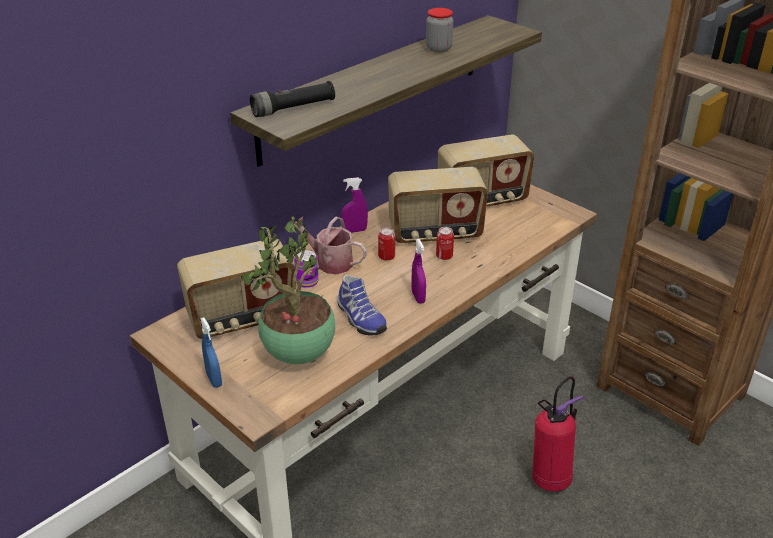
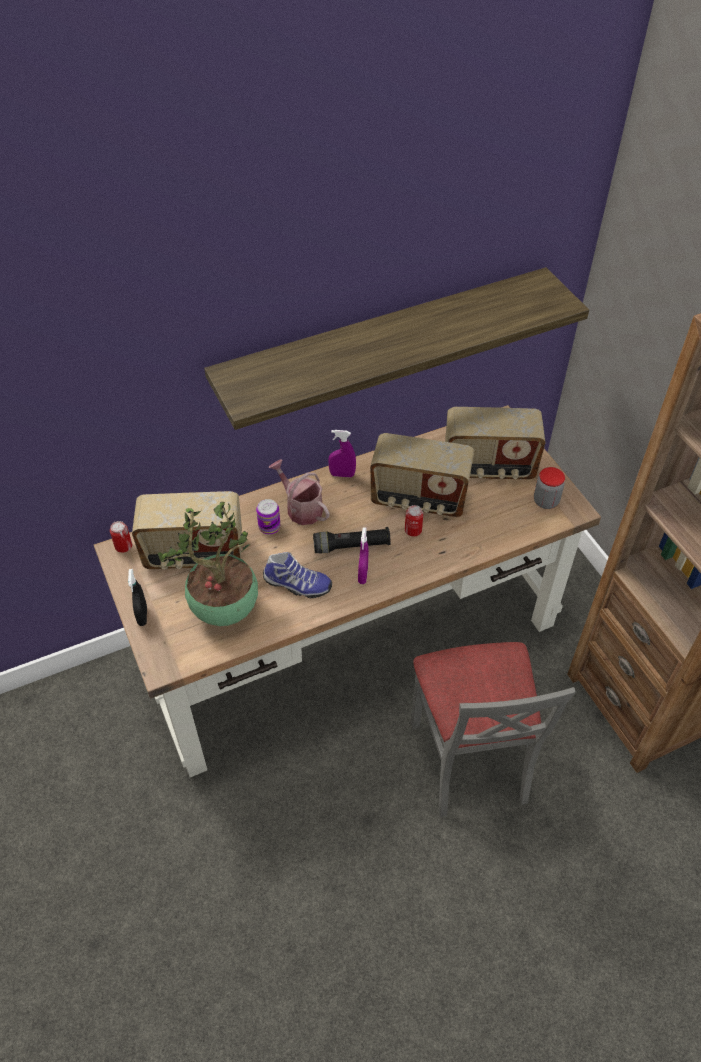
camera: 20 degrees right, 15 degrees up
blue spray bottle [200,317,222,388] -> black spray bottle [128,569,147,626]
black flashlight [250,81,335,117] -> black flashlight moved to [313,527,391,553]
shoe [337,275,387,335] -> shoe turned 60 degrees counterclockwise [263,552,332,599]
can [378,227,395,261] -> can moved to [110,521,132,553]
jar [426,8,453,53] -> jar moved to [534,467,565,509]
fire extinguisher [532,376,585,492] -> grey chair [411,642,576,817]

